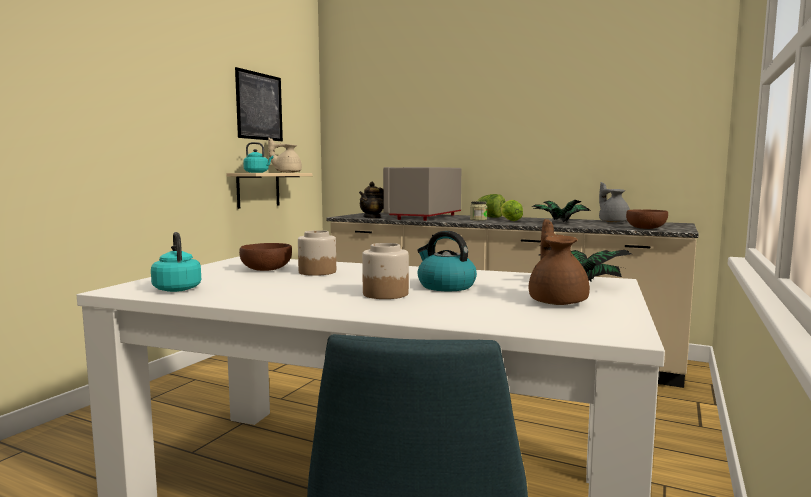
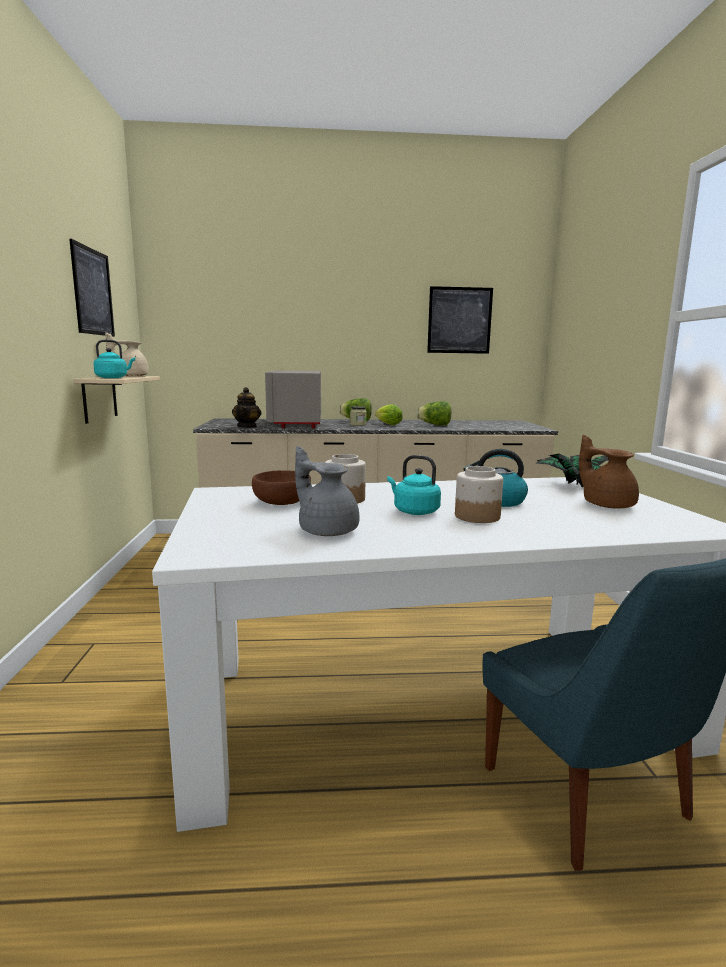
camera: 30 degrees left, 5 degrees up
turquoise kettle [151,232,201,292] -> turquoise kettle moved to [387,455,441,515]
potted plant [532,200,592,222] -> lettuce [417,401,451,425]
grey teapot [599,182,630,223] -> grey teapot moved to [295,446,360,536]
brown bowl [626,210,668,229] -> none
none -> picture [427,286,493,354]

